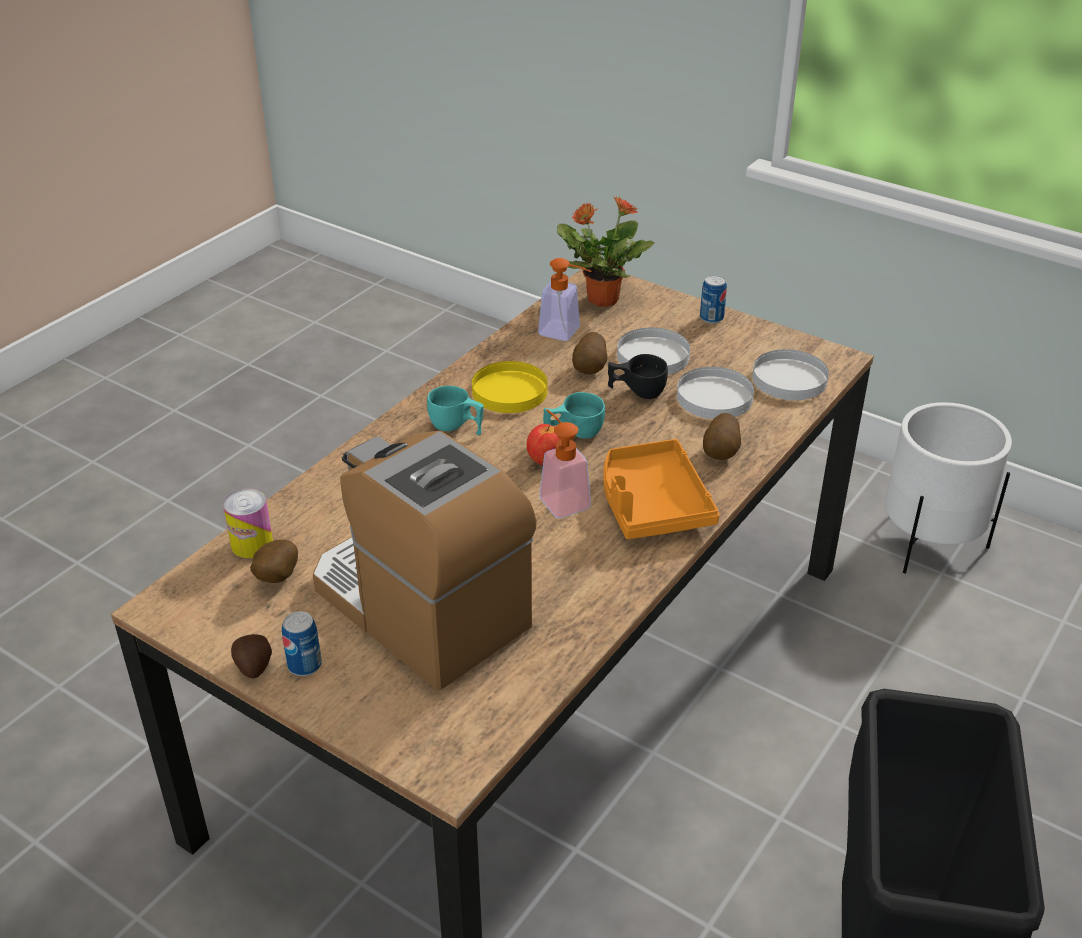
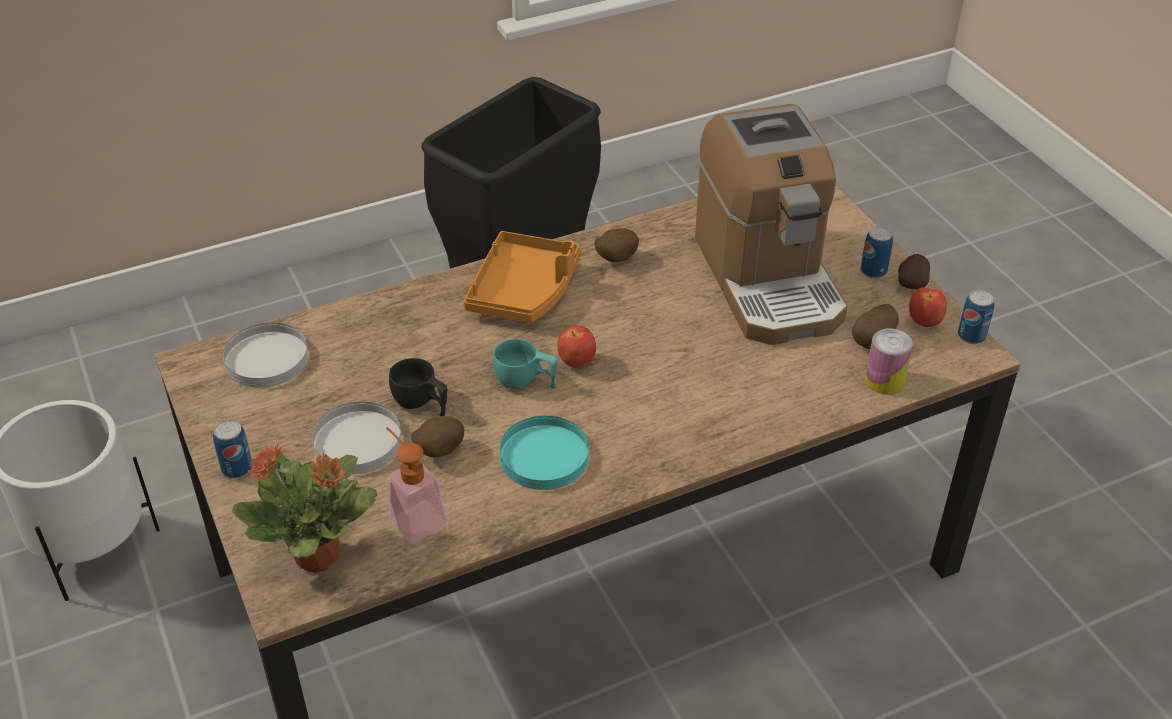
camera: 150 degrees left, 5 degrees up
turquoise cup [427,386,483,435] -> none
yellow plate [472,361,547,413] -> turquoise plate [500,416,589,490]
soap dispenser [539,409,591,518] -> none
white plate [677,367,754,419] -> none
potato [703,413,741,460] -> potato moved to [595,228,639,262]
none -> apple [909,287,947,327]
none -> can [958,290,995,344]

